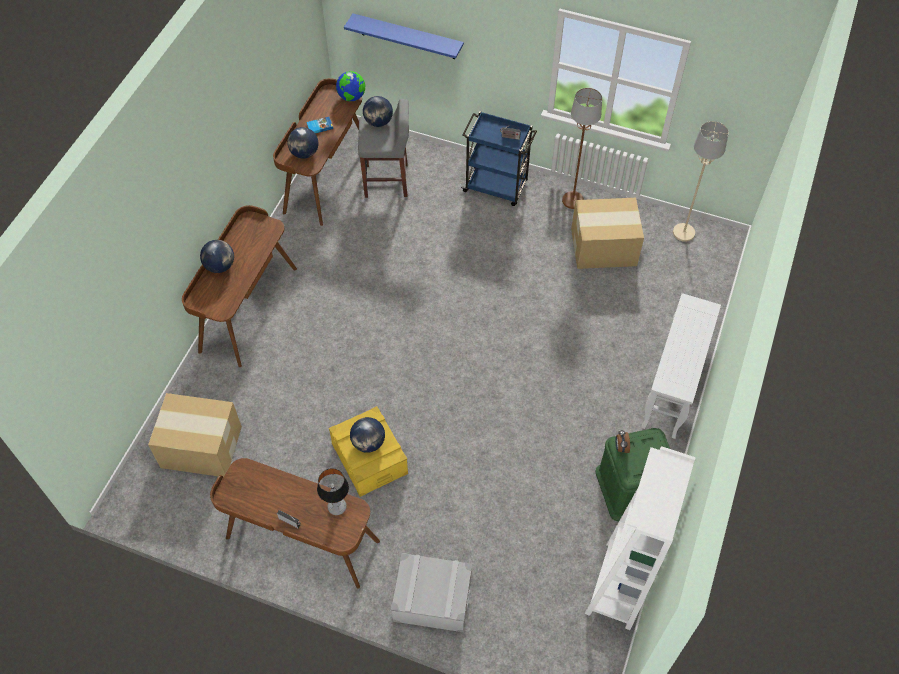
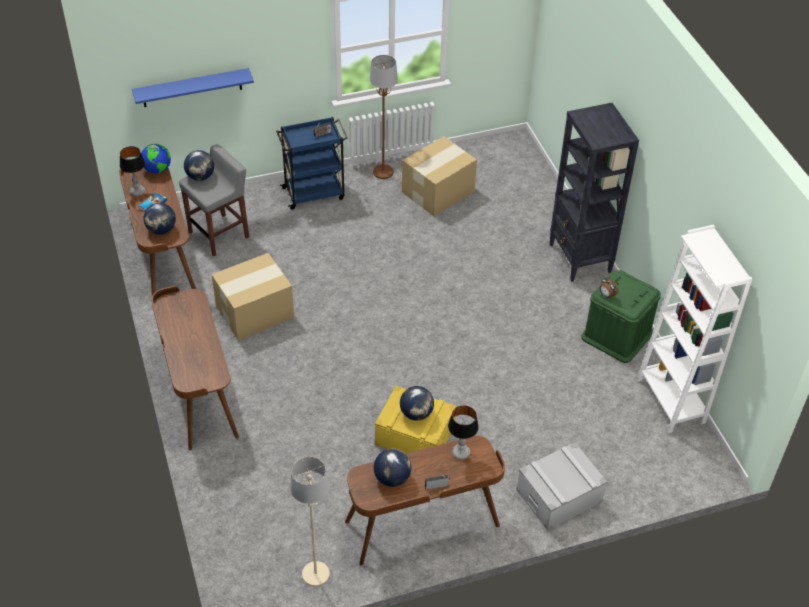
camera: 40 degrees left, 10 degrees down
cardboard box [148,393,242,477] -> cardboard box moved to [212,253,294,340]
globe [200,240,234,273] -> globe moved to [374,449,411,487]
white console table [641,293,721,439] -> black bookcase [549,103,639,282]
beige floor lamp [673,121,729,242] -> beige floor lamp moved to [290,457,330,587]
none -> table lamp [120,146,145,196]

